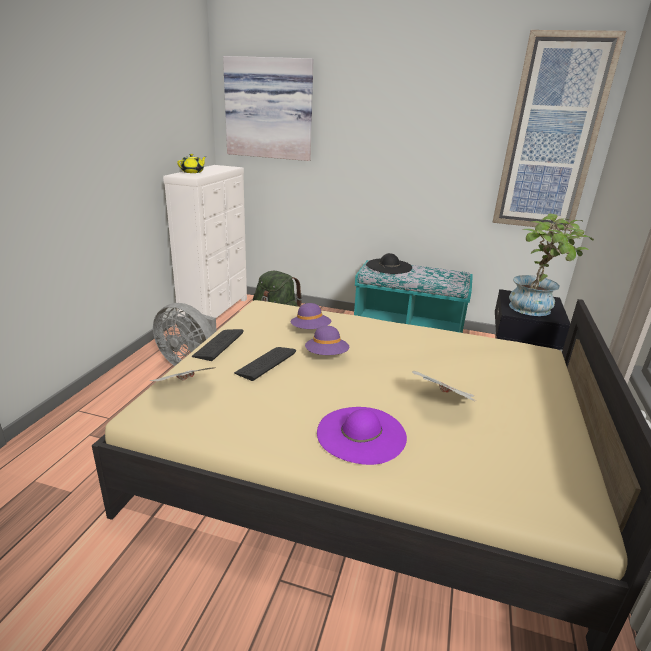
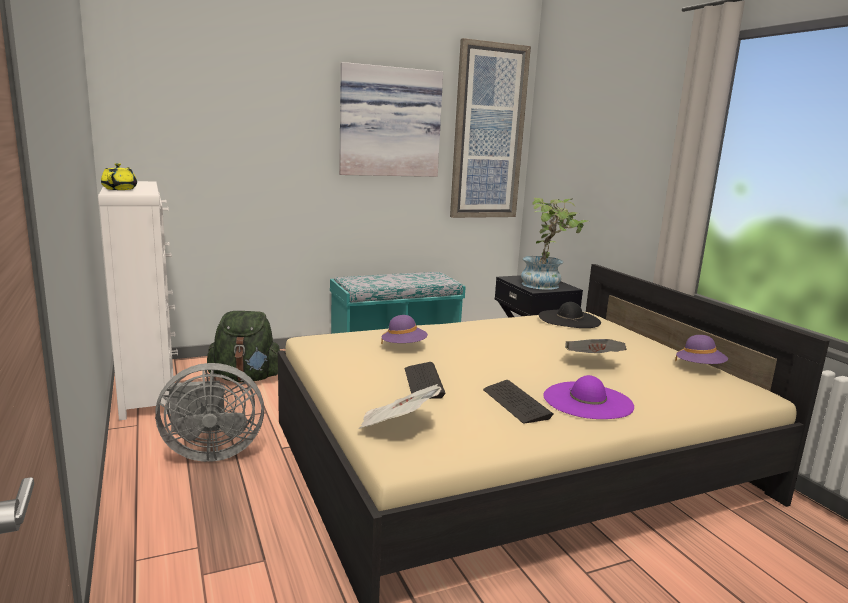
camera: 40 degrees left, 10 degrees down
keyboard [191,329,244,361] -> keyboard moved to [483,380,553,423]
picture [223,56,313,161] -> picture moved to [339,62,443,177]
purple hat [305,326,349,355] -> purple hat moved to [675,335,728,364]
black hat [366,253,412,274] -> black hat moved to [539,302,601,328]

